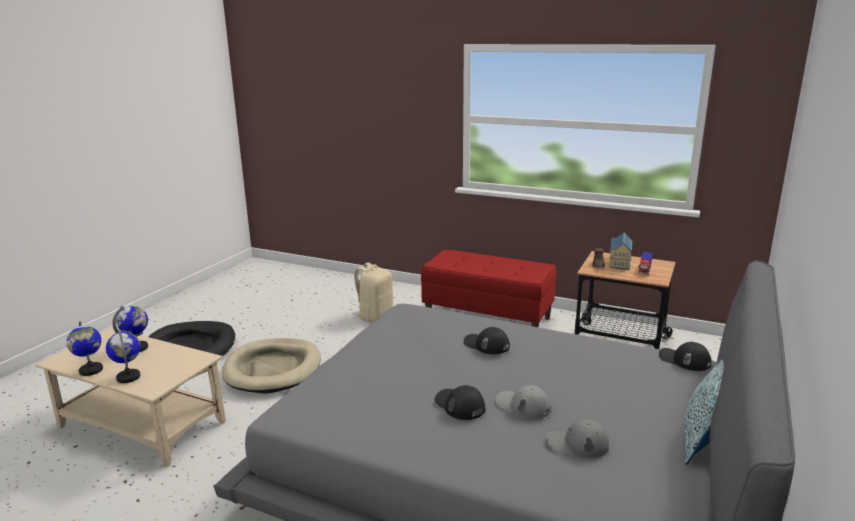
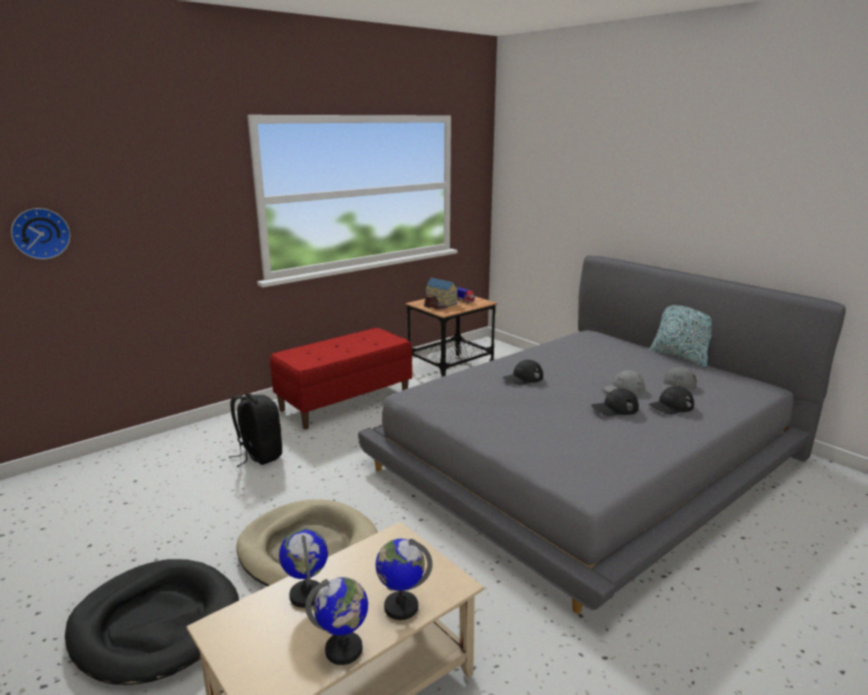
camera: 65 degrees left, 0 degrees up
beige backpack [352,263,393,322] -> black backpack [229,393,282,467]
black cap [659,342,711,371] -> black cap moved to [648,386,694,415]
none -> wall clock [11,208,70,259]

